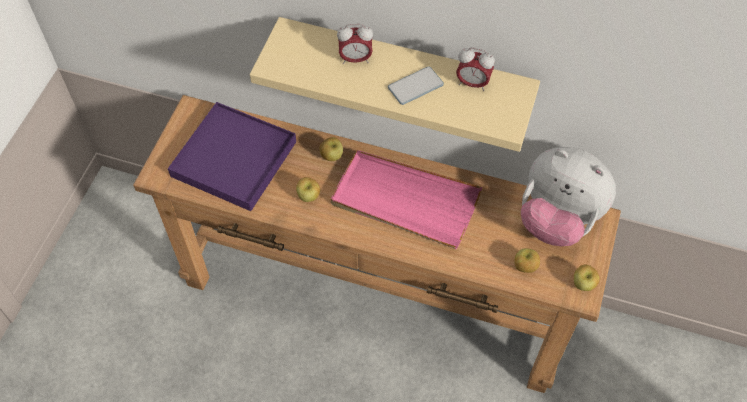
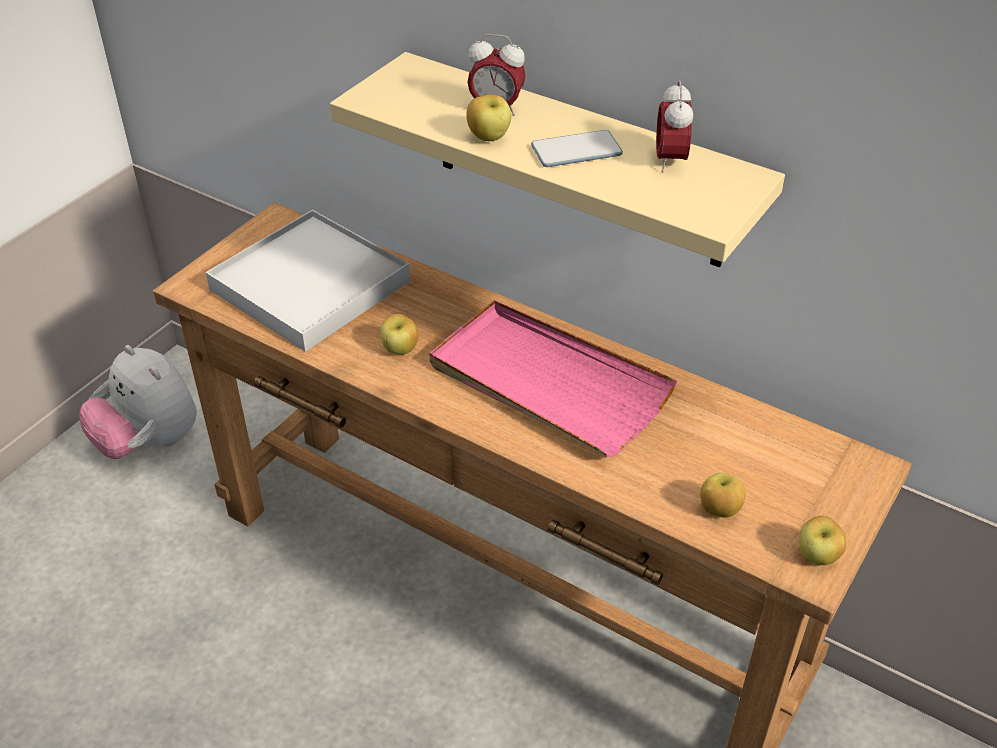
camera: 15 degrees right, 15 degrees down
purple tray [168,102,296,211] -> white tray [206,210,411,352]
apple [319,137,343,161] -> apple moved to [466,94,511,141]
alarm clock [456,48,495,91] -> alarm clock turned 60 degrees clockwise [656,80,694,173]
plush toy [521,147,616,247] -> plush toy moved to [80,345,197,459]

